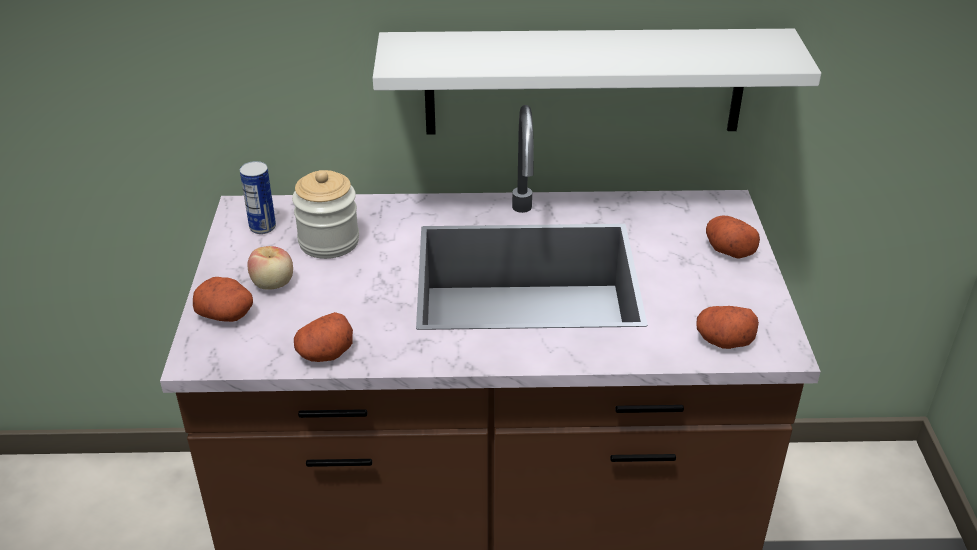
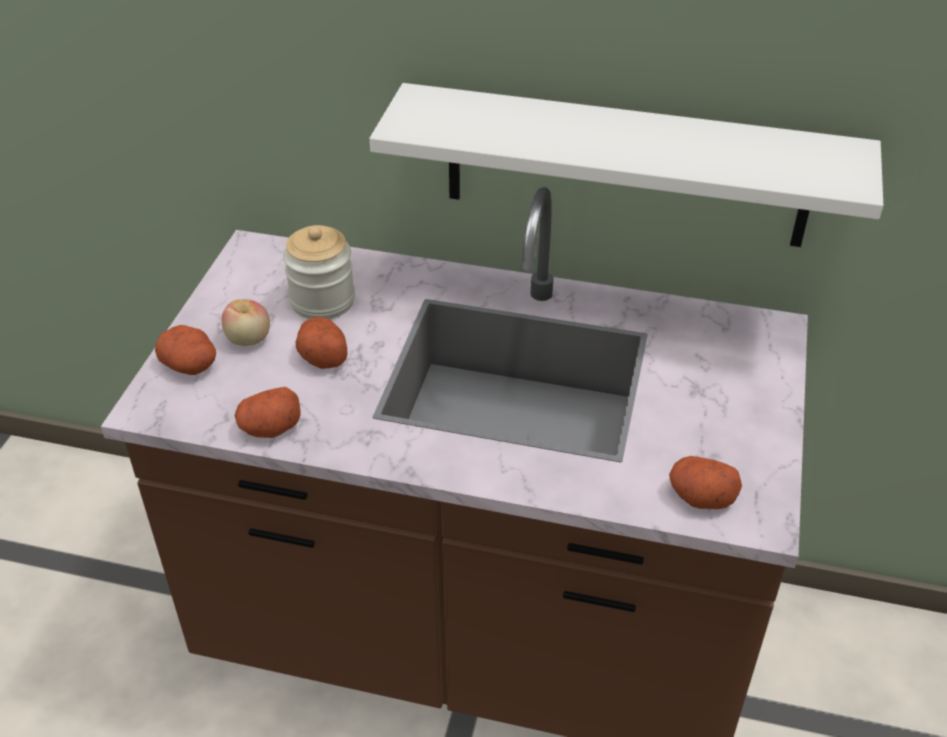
camera: 15 degrees right, 5 degrees up
can [240,161,276,234] -> none
potato [706,216,760,258] -> potato moved to [296,317,348,369]

